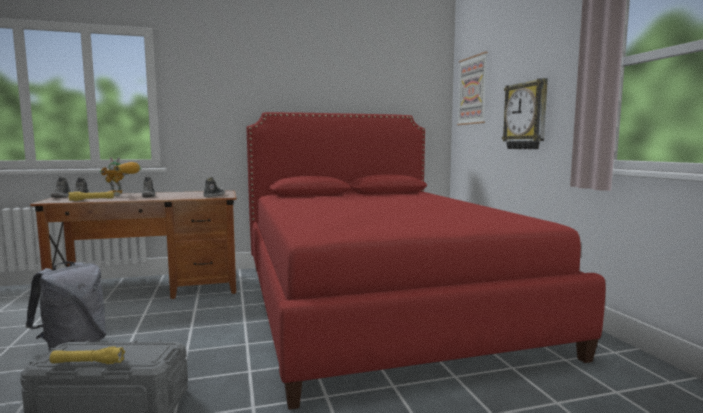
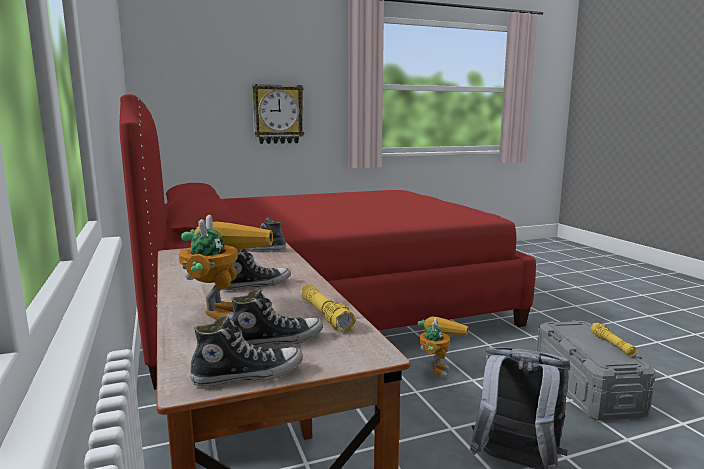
camera: 95 degrees left, 5 degrees up
picture [457,52,488,125] -> none
none -> toy robot [417,317,468,379]

